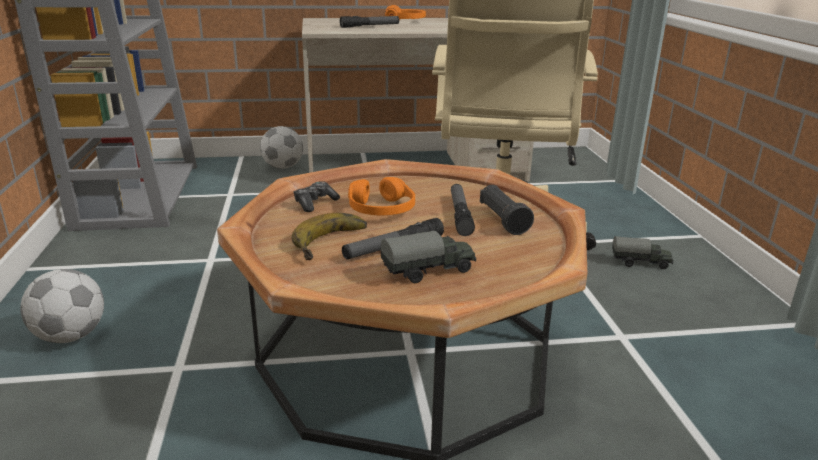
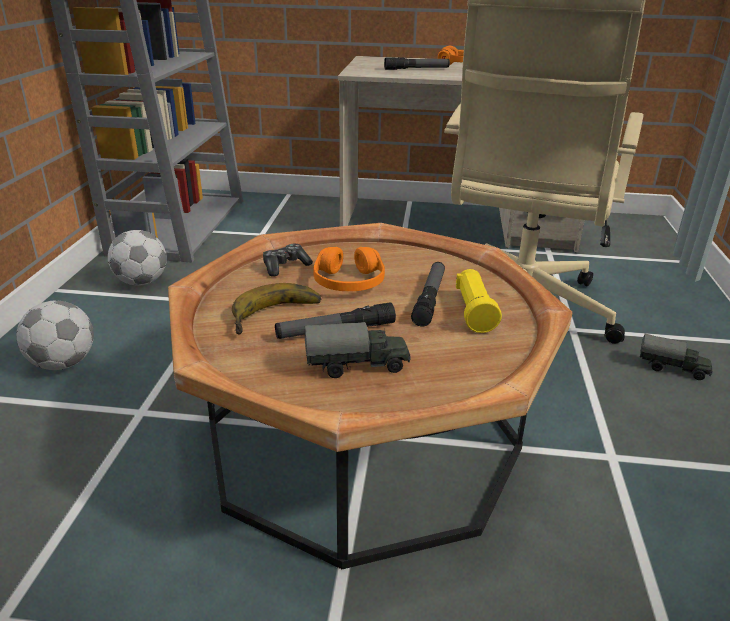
camera: 15 degrees right, 5 degrees up
football [260,126,303,169] -> football moved to [108,230,167,285]
black flashlight [480,185,534,235] -> yellow flashlight [456,269,502,333]

